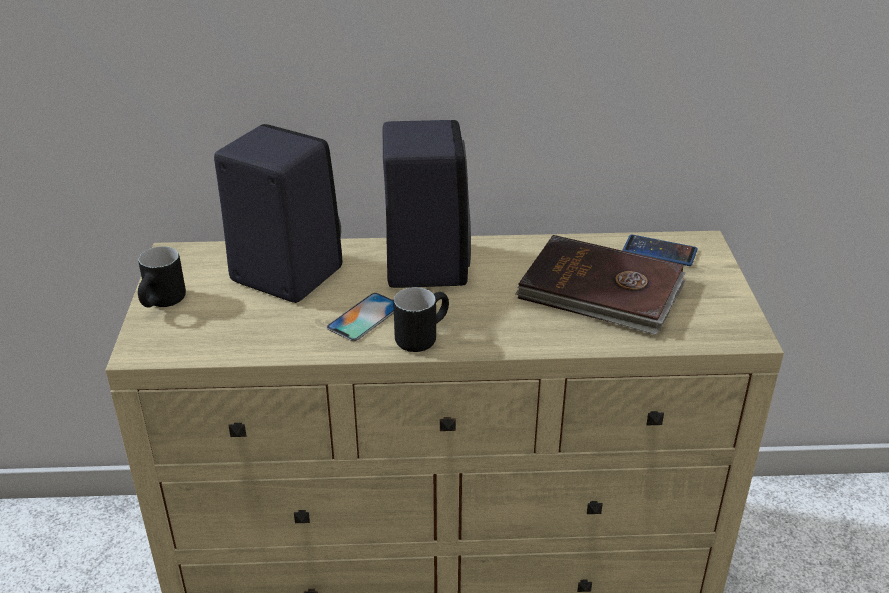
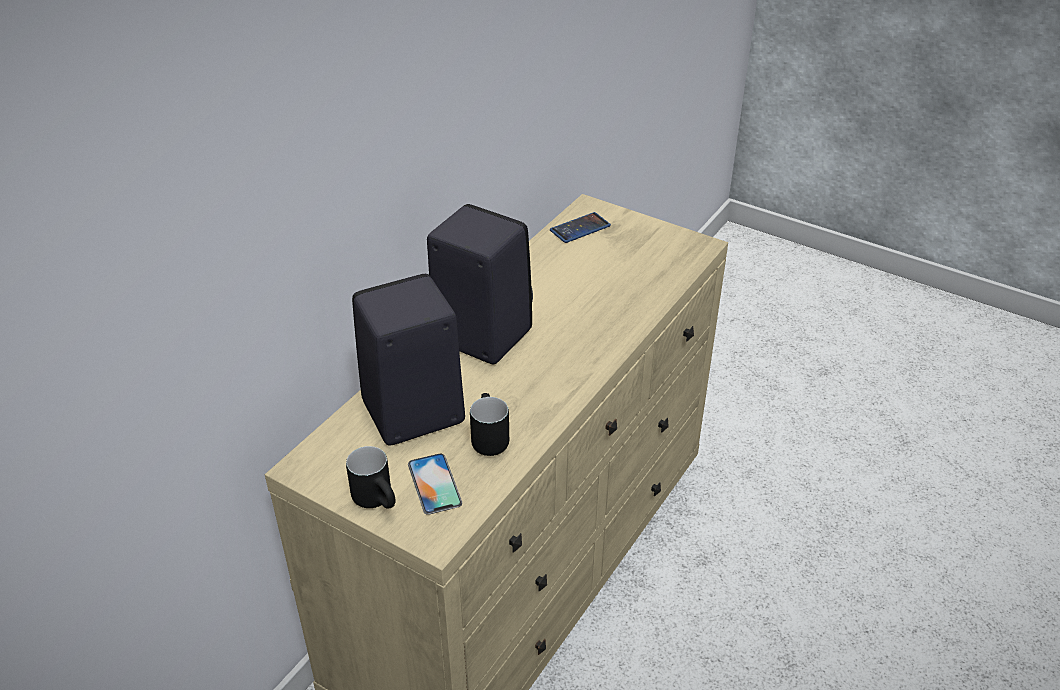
camera: 55 degrees left, 5 degrees up
phone [326,293,394,341] -> phone moved to [408,454,462,515]
black mug [393,287,449,352] -> black mug moved to [470,393,509,456]
brown book [515,235,685,335] -> none

